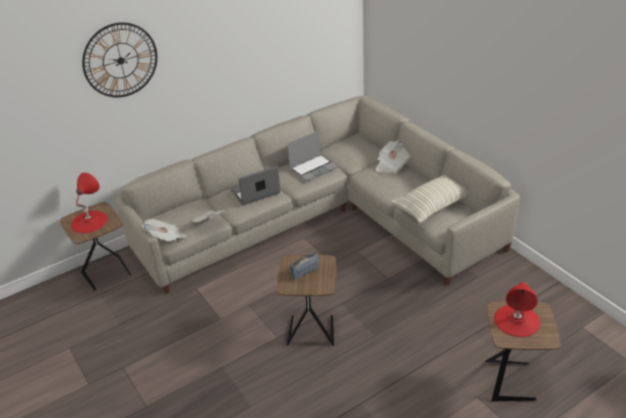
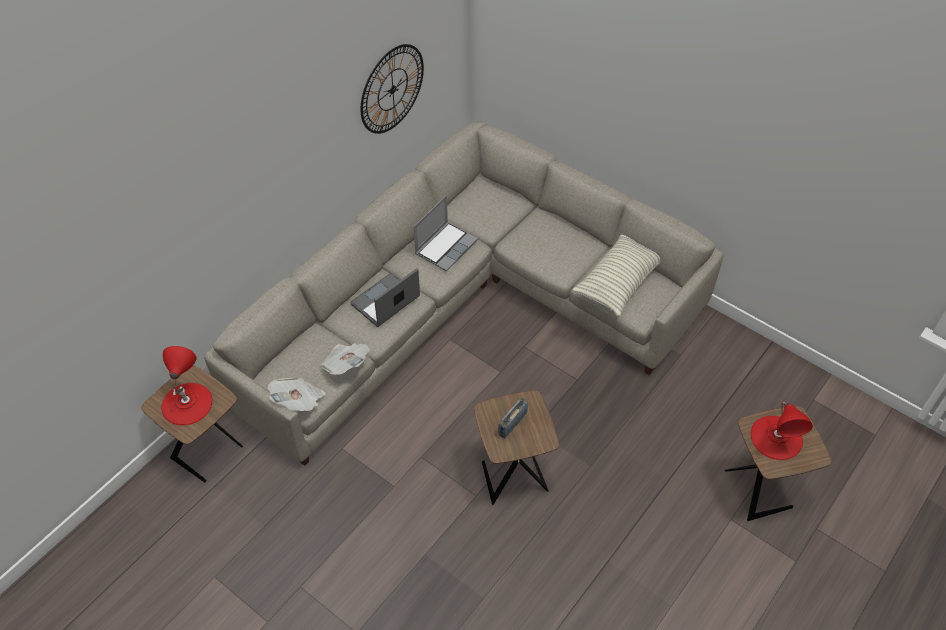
camera: 20 degrees left, 15 degrees up
wall clock [82,22,157,97] -> wall clock moved to [361,44,424,134]
newspaper [376,140,411,174] -> none

